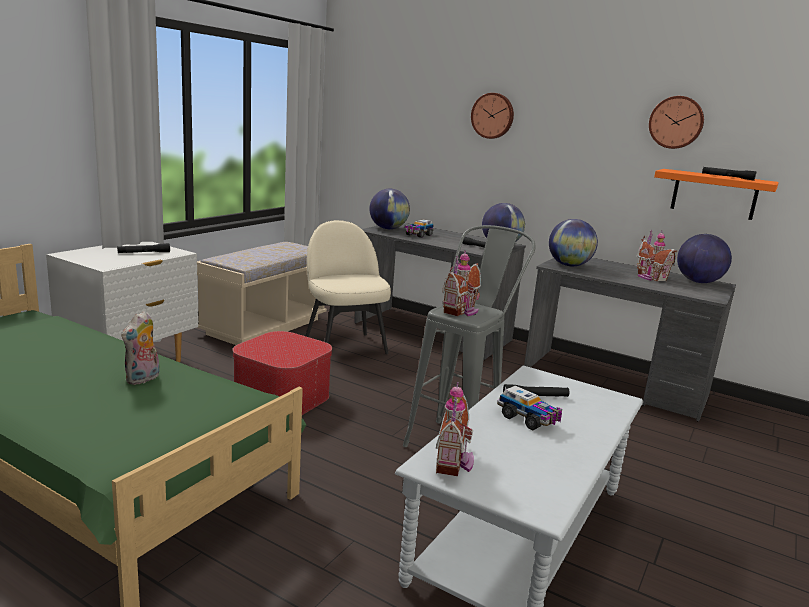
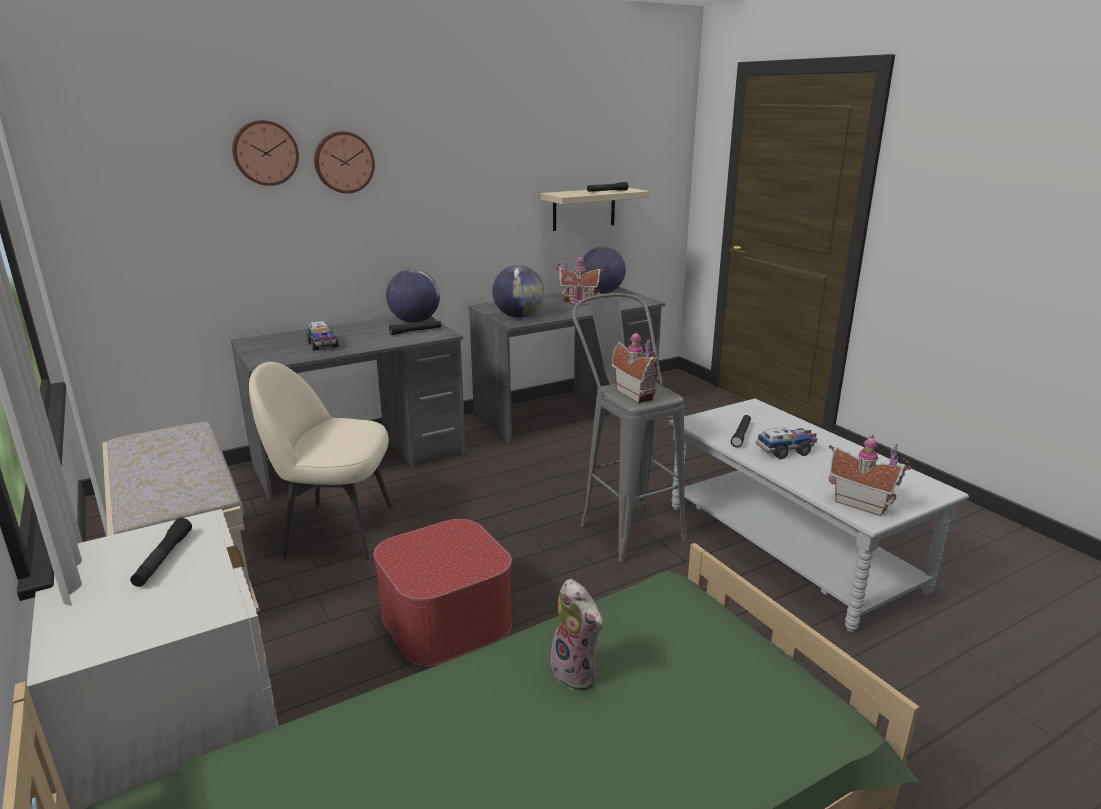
camera: 60 degrees left, 5 degrees up
globe [370,189,410,229] -> none
wall clock [649,96,704,149] -> wall clock moved to [232,120,299,186]
orange shelf [654,169,779,220] -> beige shelf [541,188,650,231]

